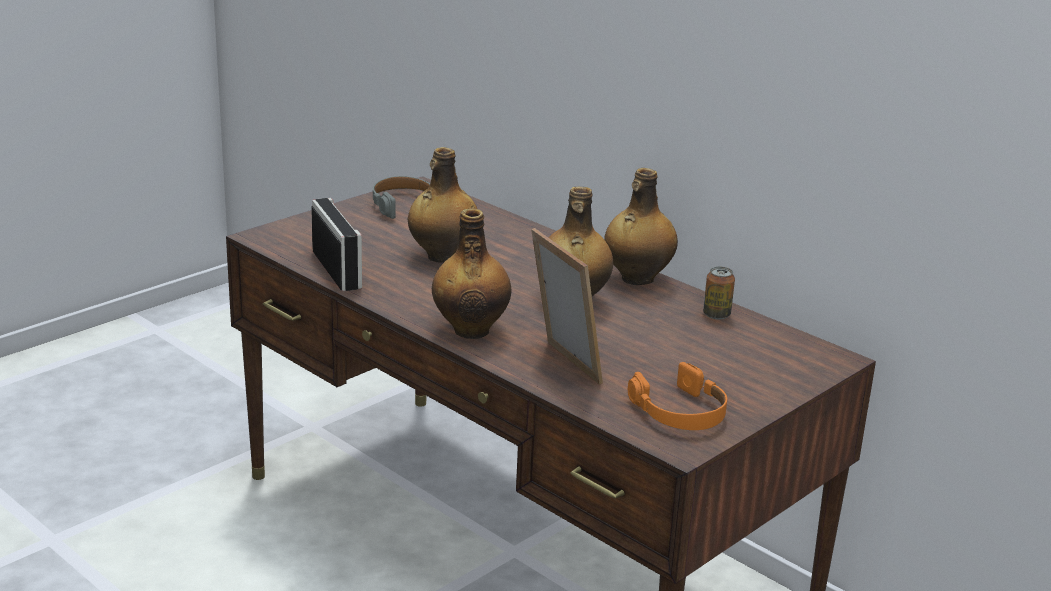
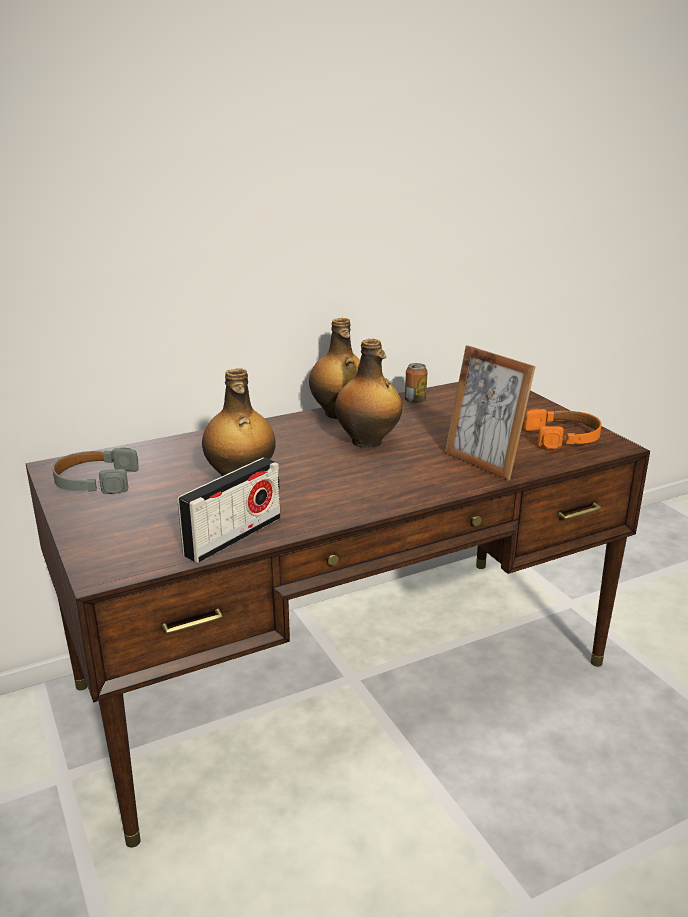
camera: 70 degrees left, 0 degrees up
radio [311,198,362,291] -> radio turned 135 degrees clockwise [178,457,281,563]
bottle [432,208,511,339] -> none
picture frame [531,228,603,385] -> picture frame turned 120 degrees counterclockwise [445,345,536,480]

